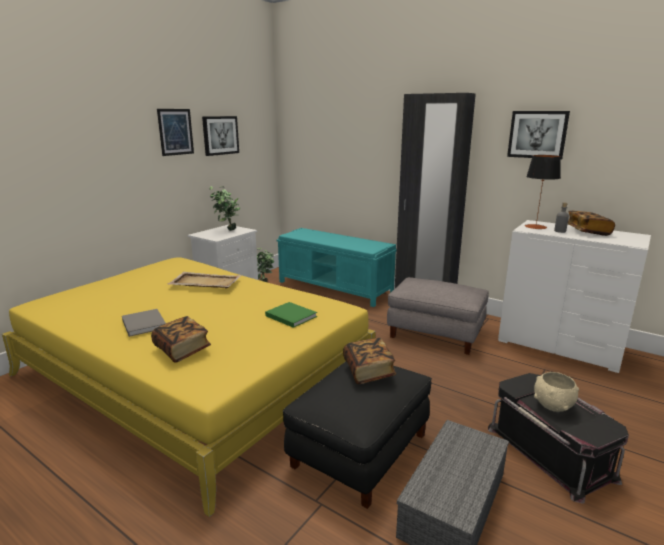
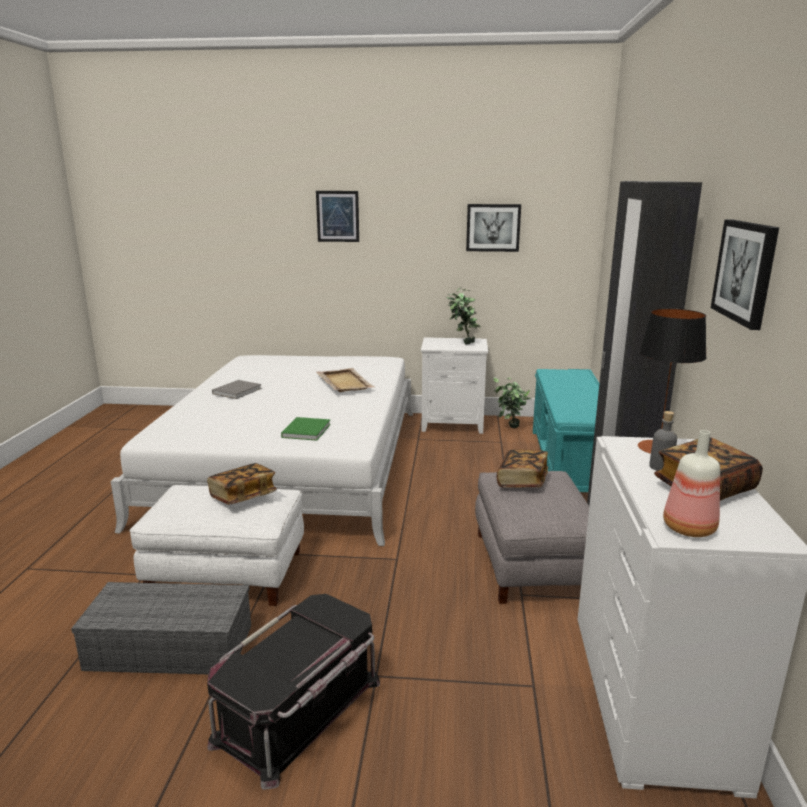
camera: 60 degrees right, 0 degrees up
yellow bed [2,257,376,517] -> white bed [111,355,413,546]
book [151,316,211,363] -> book moved to [497,449,548,488]
picture [157,109,194,156] -> picture moved to [316,191,359,242]
black ottoman [283,361,432,509] -> white ottoman [129,485,304,606]
beige bowl [534,372,579,412] -> none
none -> bottle [663,430,720,537]

